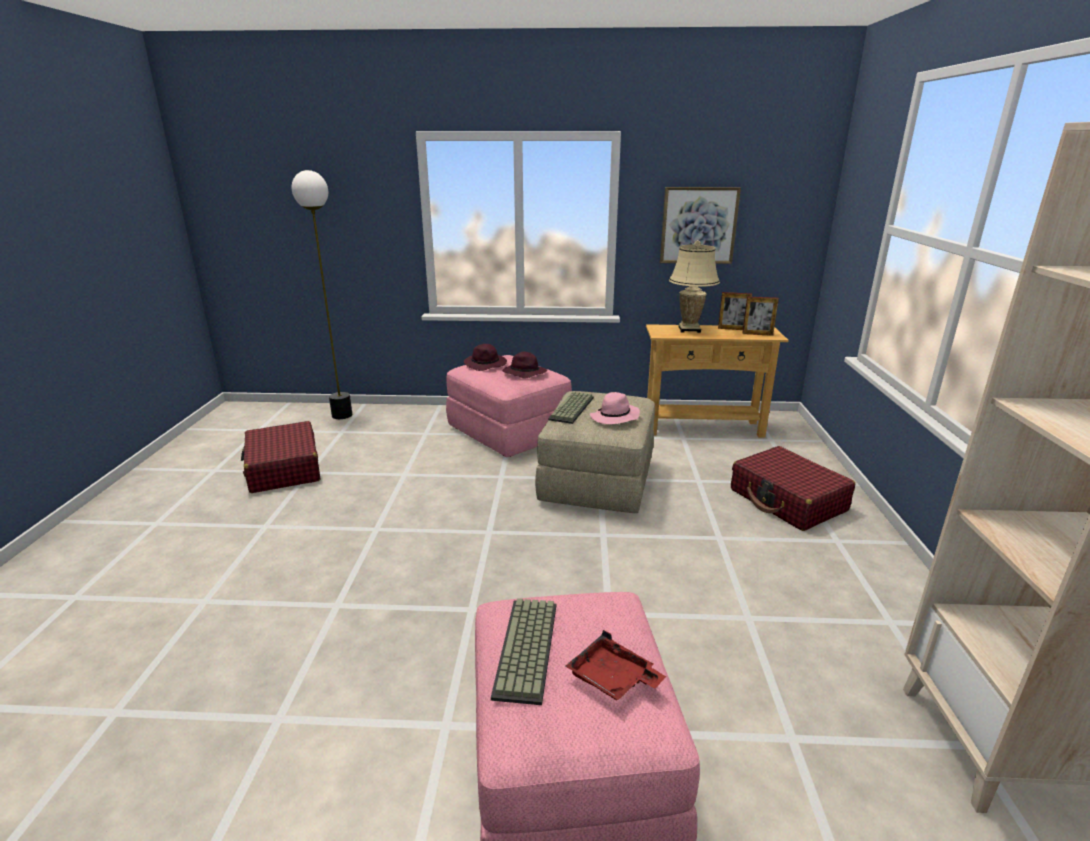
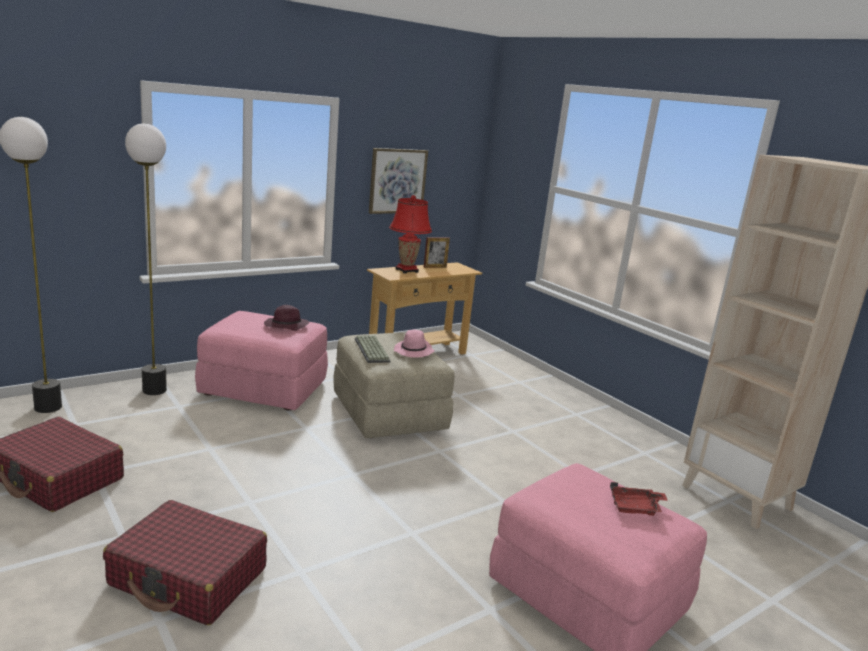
camera: 40 degrees left, 5 degrees down
purple hat [464,344,507,371] -> none
keyboard [491,598,556,705] -> none
beige table lamp [669,240,720,333] -> red table lamp [389,195,432,274]
red suitcase [731,446,855,531] -> red suitcase moved to [103,500,267,626]
picture frame [742,297,779,336] -> none
none -> floor lamp [125,123,167,395]

